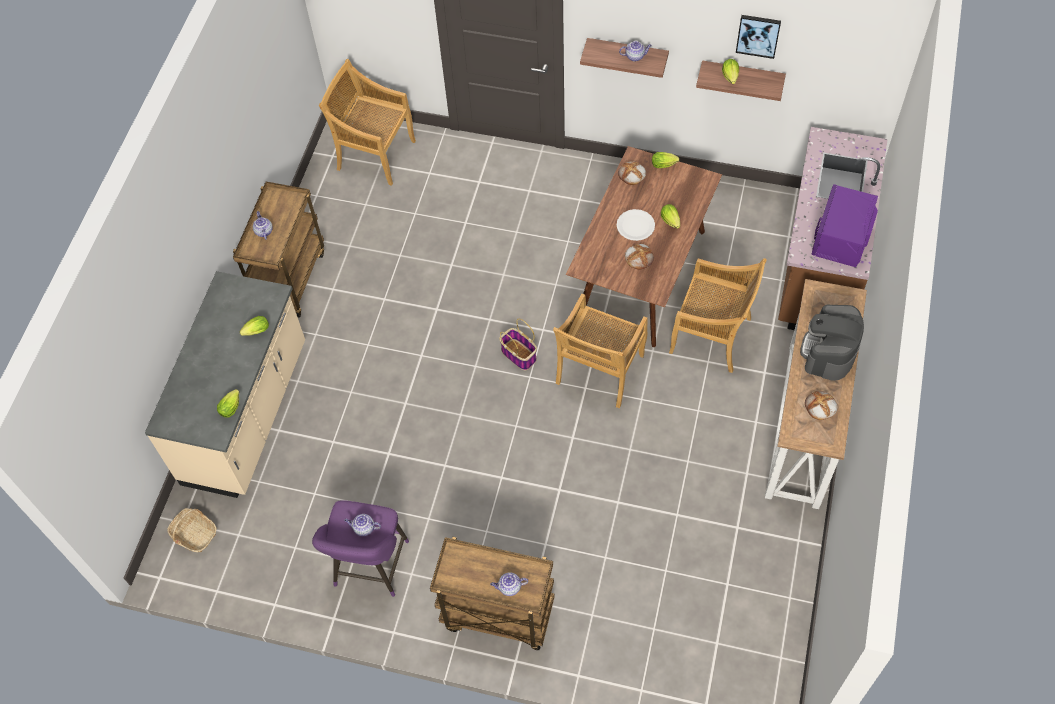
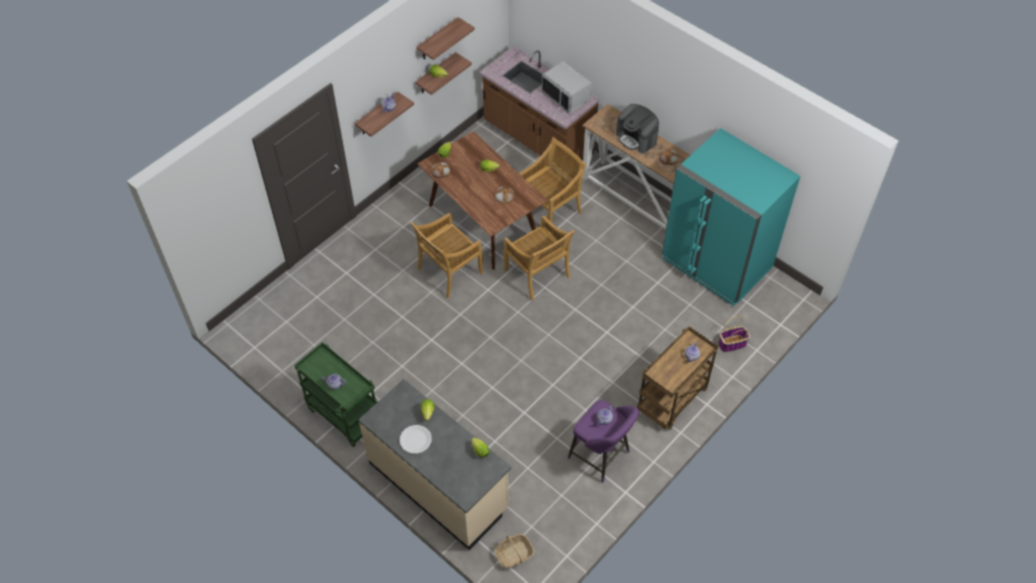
camera: 65 degrees left, 5 degrees down
brown cart [233,182,324,318] -> green cart [294,342,377,447]
beige chair [319,59,416,186] -> beige chair moved to [411,213,484,299]
basket [499,319,537,371] -> basket moved to [718,316,750,352]
white plate [616,209,655,241] -> white plate moved to [400,425,432,454]
picture [736,15,781,59] -> shelf [416,17,475,60]
purple microwave [812,184,878,267] -> grey microwave [541,61,591,114]
none -> turquoise fridge [662,128,800,306]

